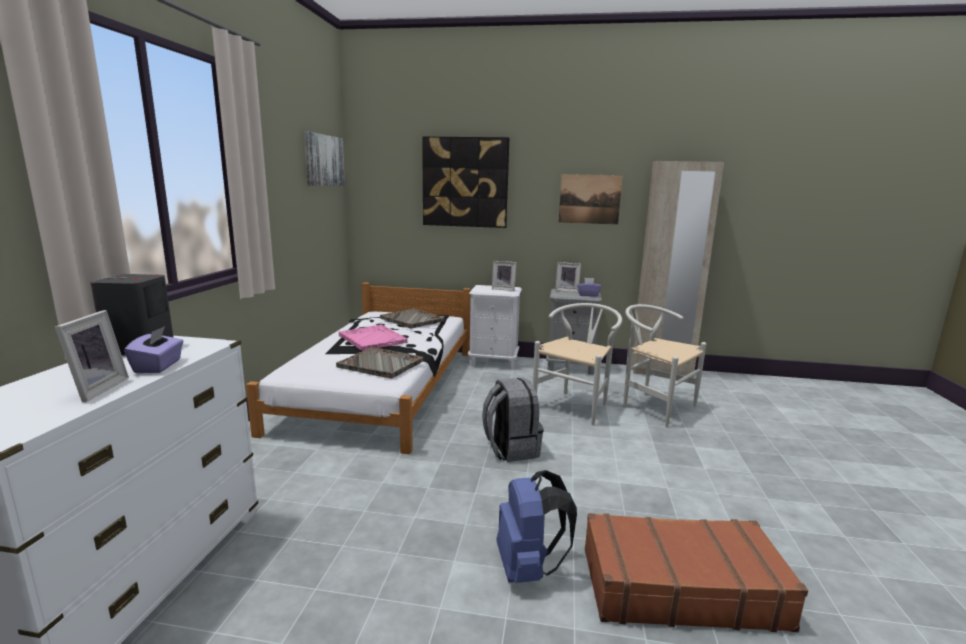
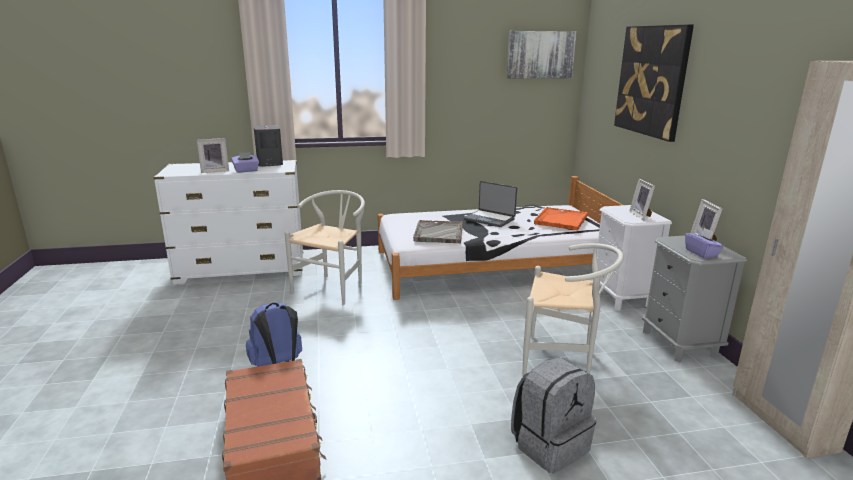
camera: 70 degrees right, 5 degrees up
pink tray [339,325,408,351] -> laptop [464,181,517,227]
grey tray [380,308,444,329] -> orange tray [534,207,588,230]
grey backpack [482,378,544,462] -> grey backpack moved to [511,357,596,474]
picture [559,174,623,225] -> none
white chair [623,304,706,427] -> white chair moved to [285,190,365,305]

